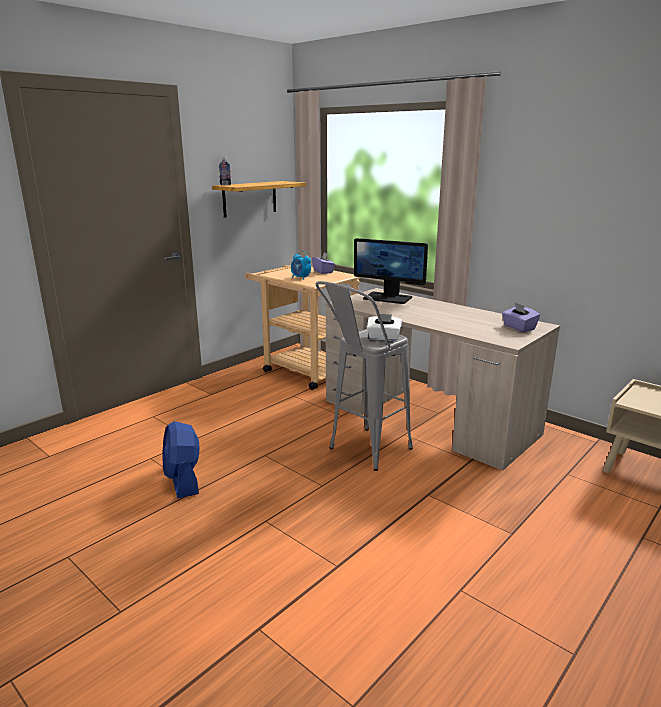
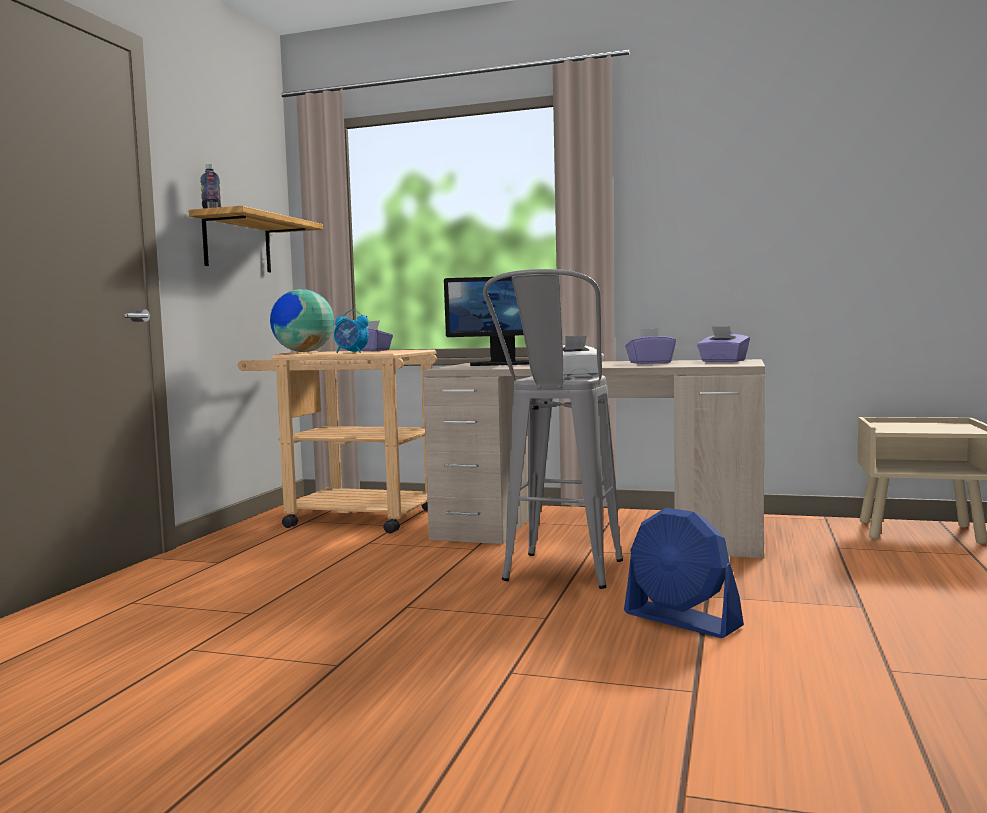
camera: 25 degrees left, 15 degrees down
blue fan [162,421,200,499] -> blue fan moved to [624,508,744,638]
none -> globe [270,289,334,352]
none -> purple tissue box [625,328,676,364]

